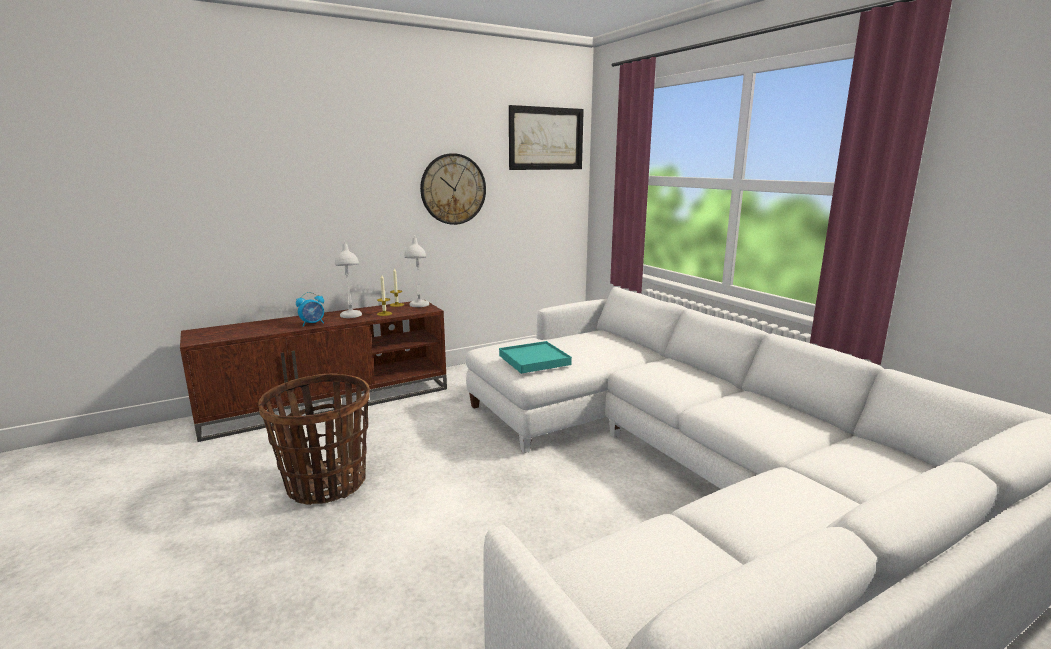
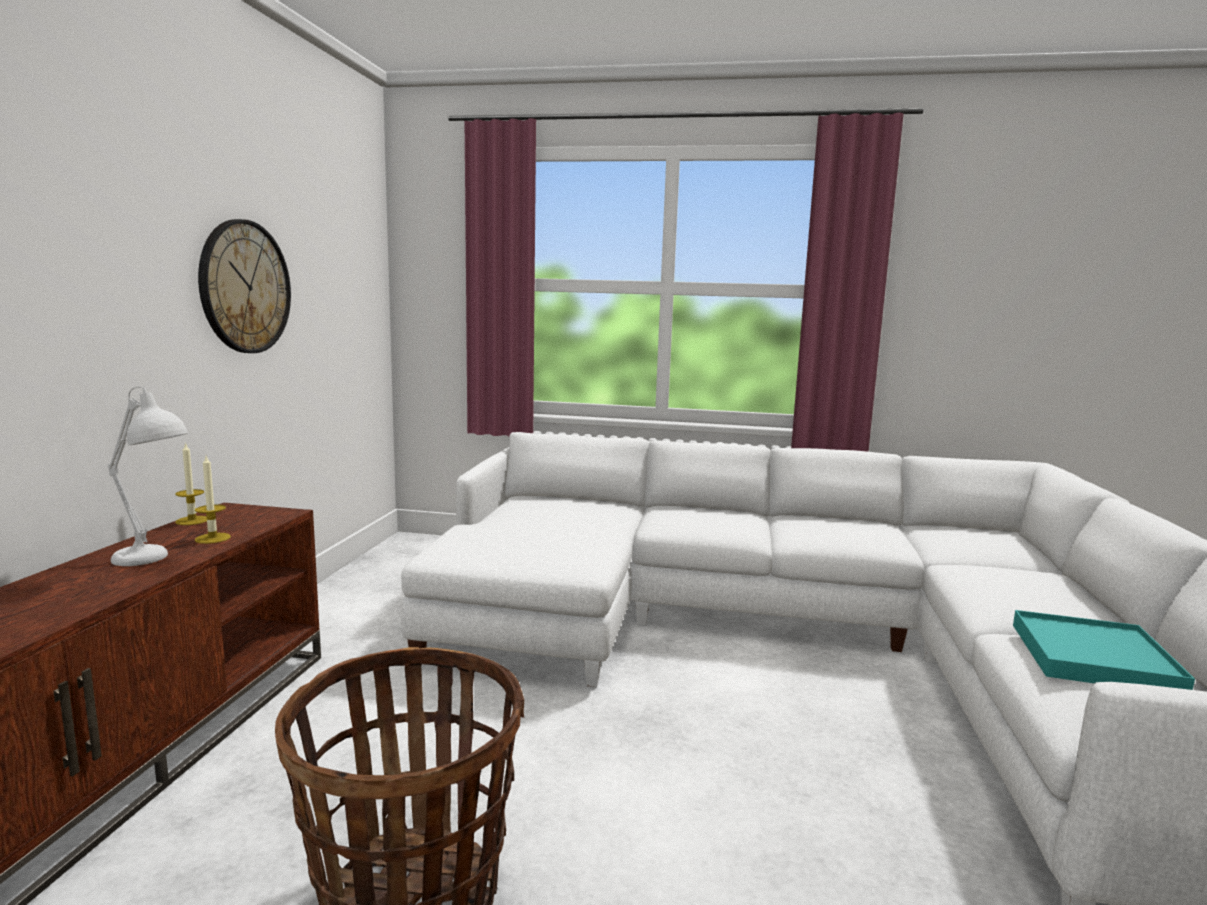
camera: 50 degrees left, 5 degrees down
alarm clock [296,292,324,327] -> none
white table lamp [404,235,429,307] -> none
turquoise tray [499,341,572,374] -> turquoise tray moved to [1013,610,1195,690]
picture [509,105,584,170] -> none

